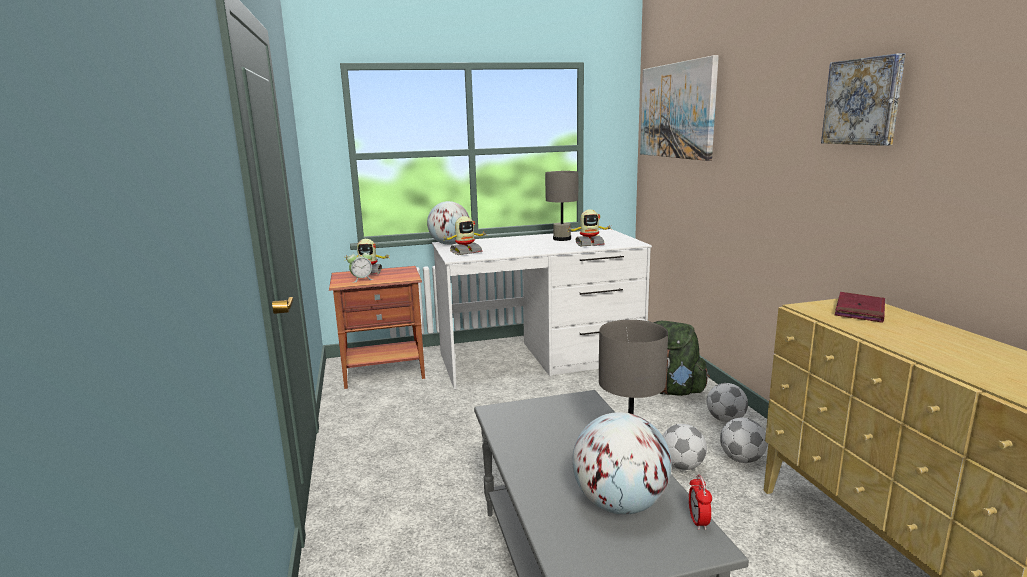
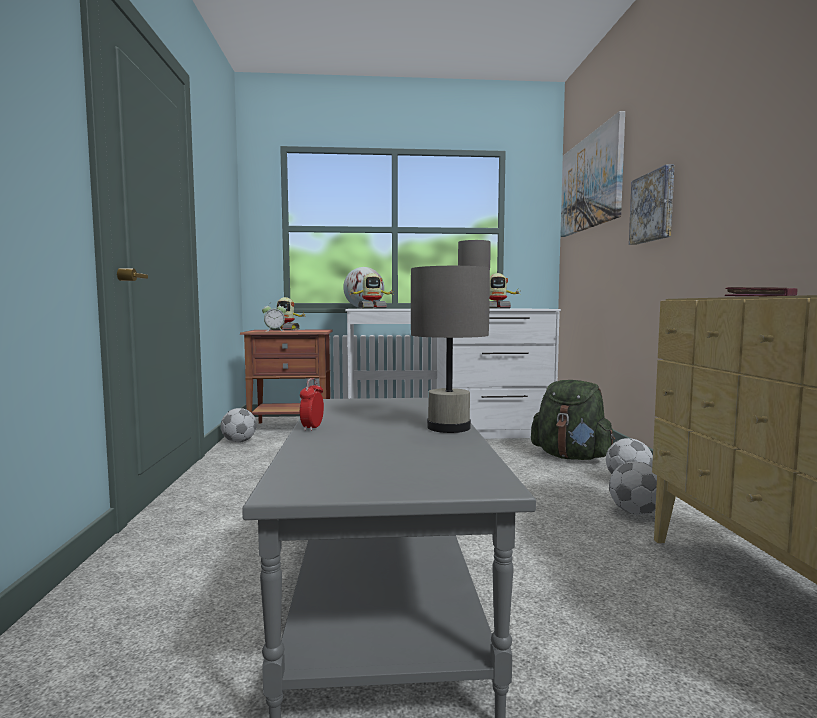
camera: 10 degrees right, 10 degrees down
globe [572,412,672,515] -> none
football [663,424,707,470] -> football moved to [221,408,257,443]
alarm clock [689,475,712,530] -> alarm clock moved to [300,378,324,431]
picture [821,54,905,146] -> picture moved to [629,164,674,245]

